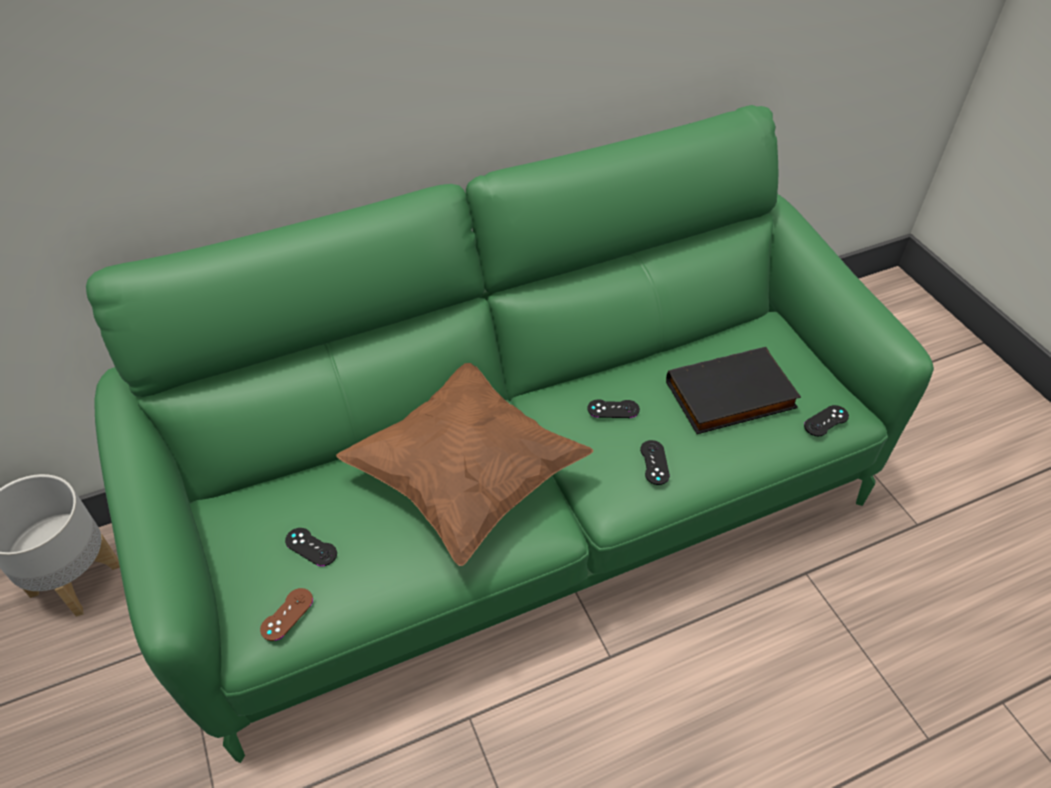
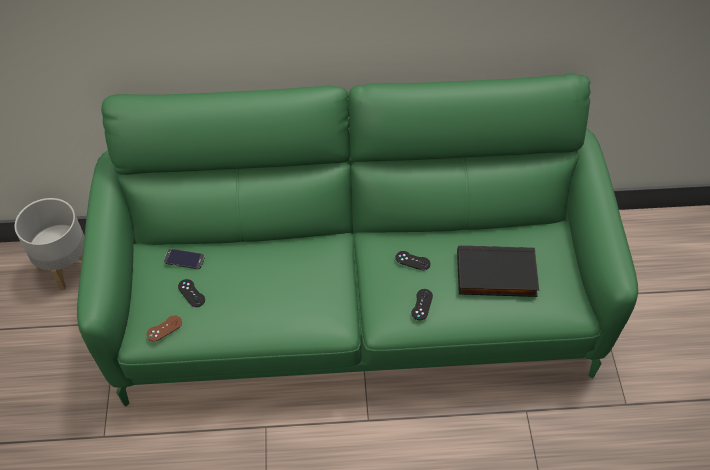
camera: 20 degrees right, 5 degrees up
brown pillow [336,363,593,566] -> none
black game controller [804,405,849,436] -> none
none -> phone [164,249,205,269]

